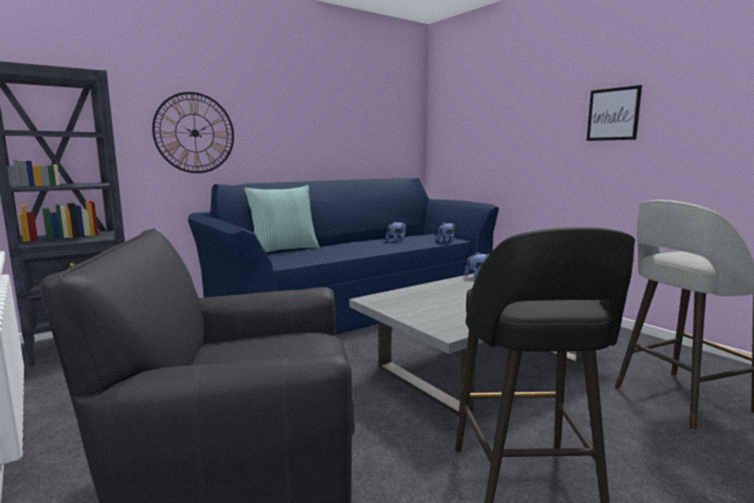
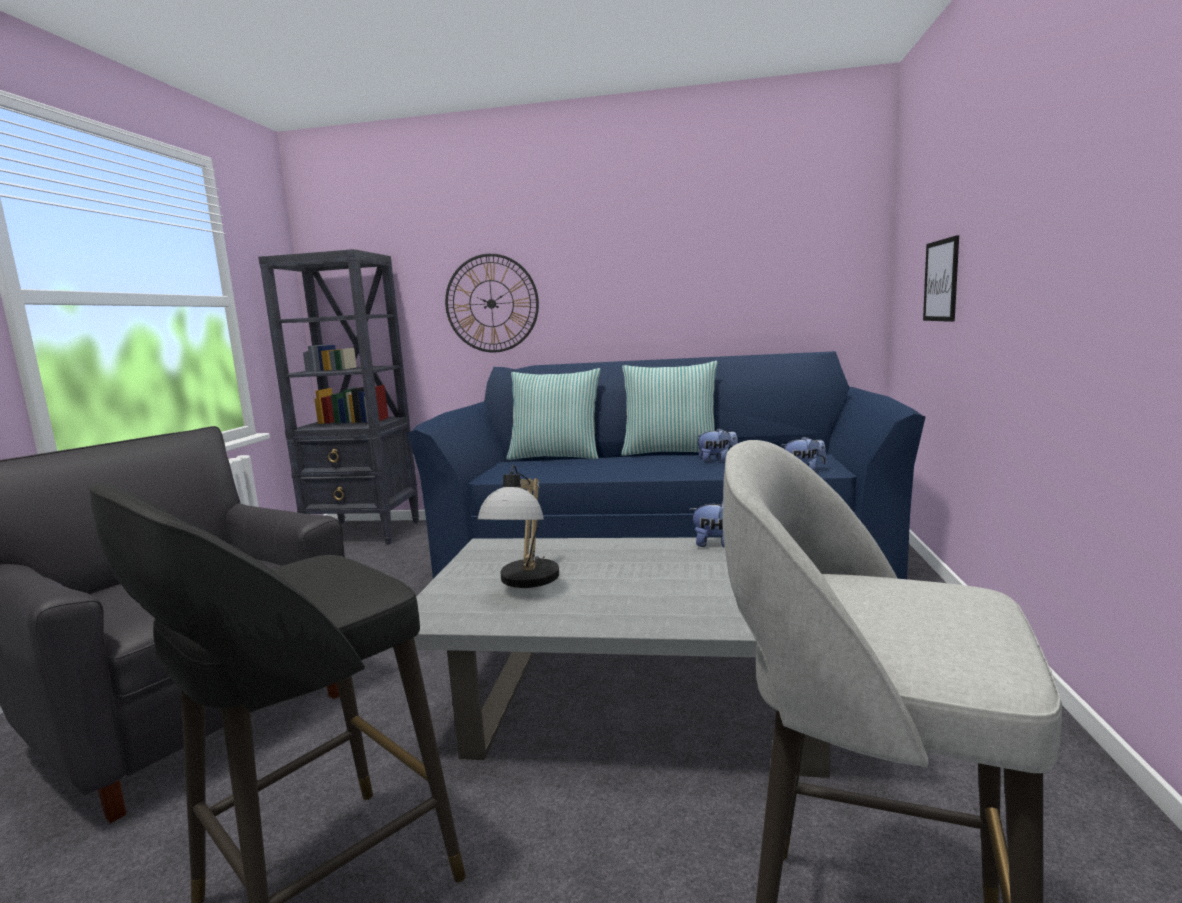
camera: 45 degrees right, 0 degrees up
picture [587,85,642,141] -> picture moved to [923,235,959,322]
none -> table lamp [478,465,559,588]
none -> pillow [621,361,718,456]

